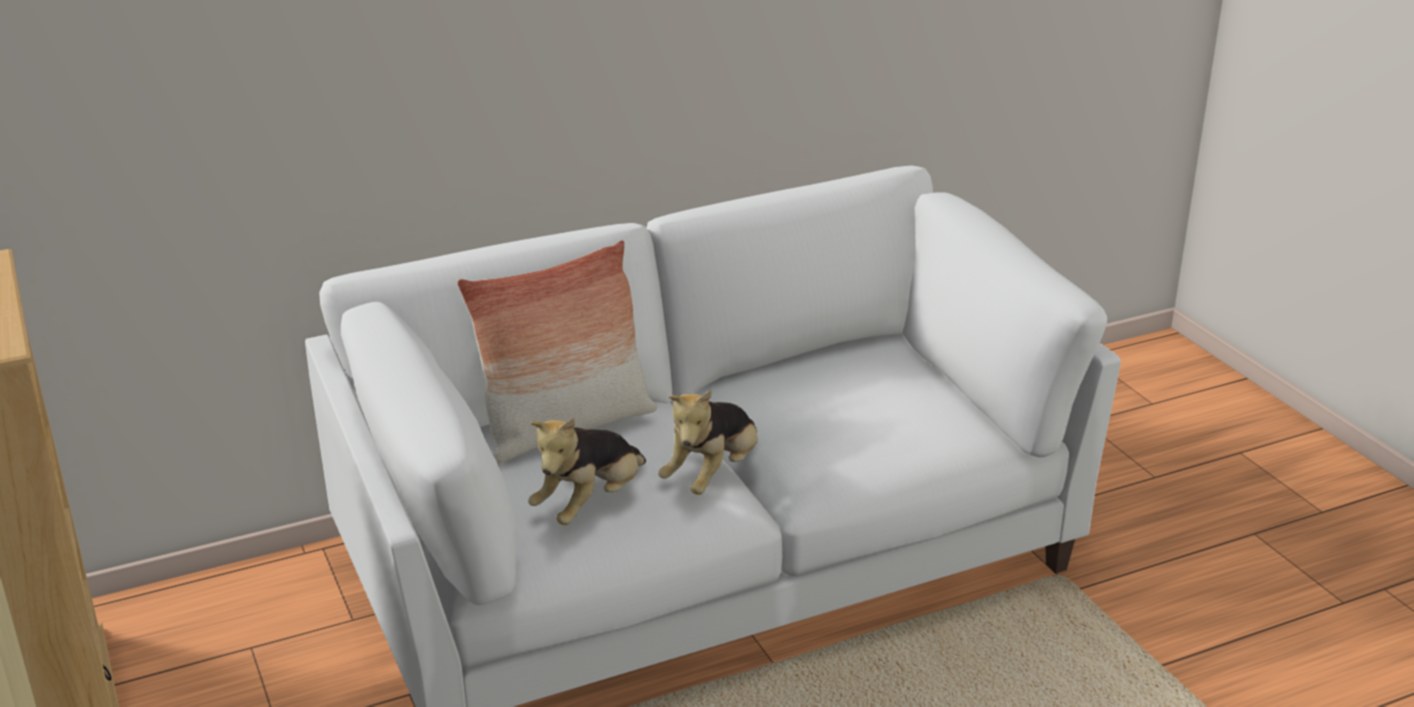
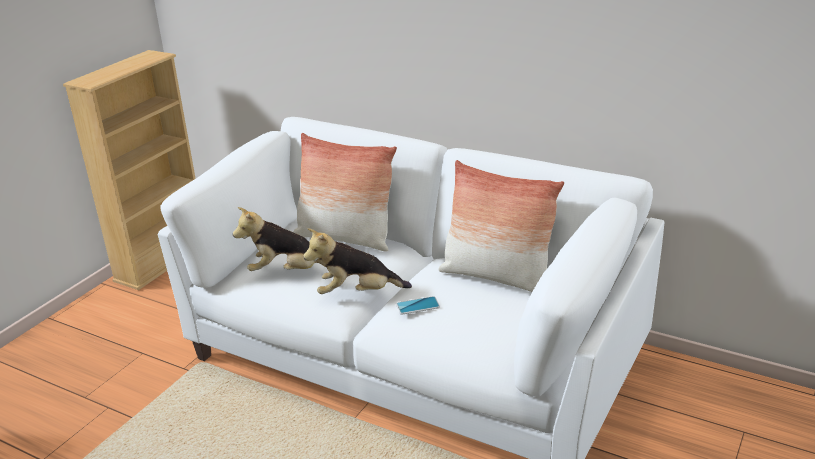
camera: 55 degrees right, 0 degrees up
none -> phone [396,296,440,315]
none -> pillow [438,160,564,292]

